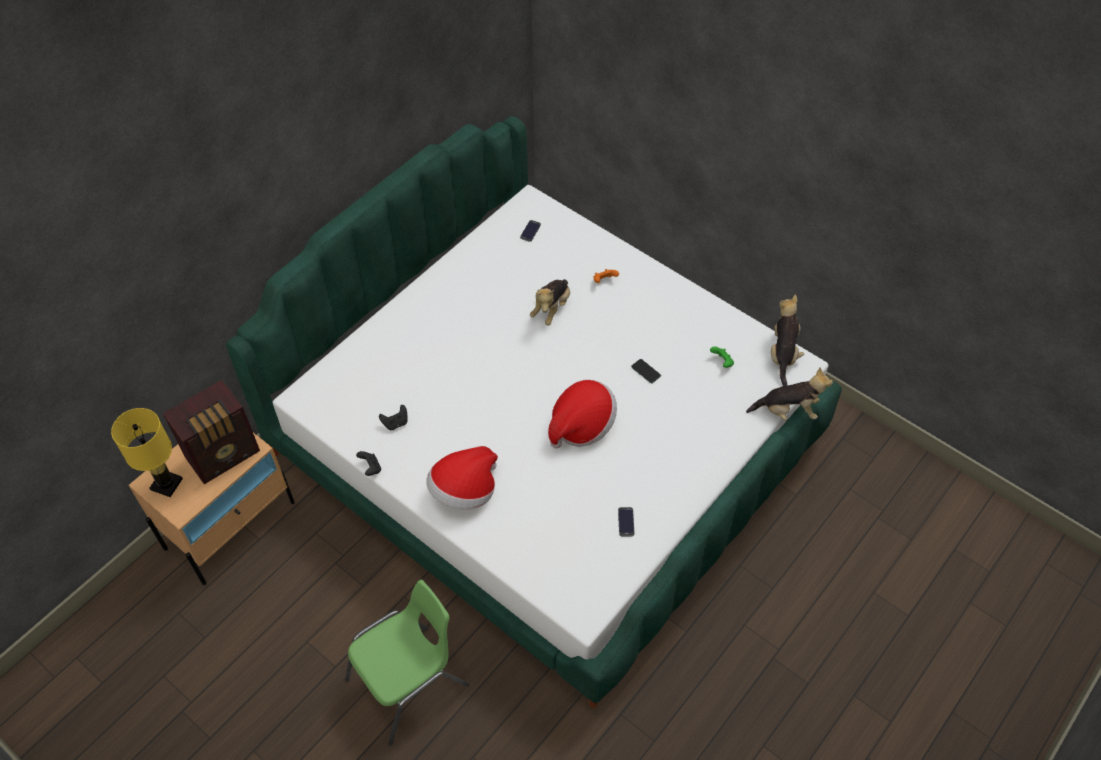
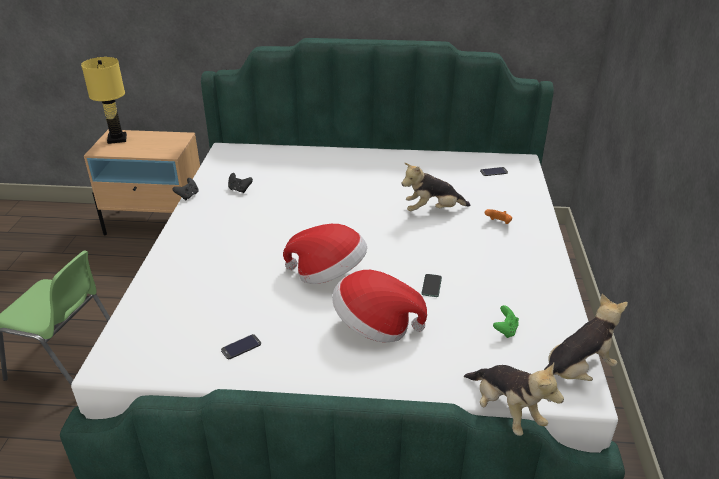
camera: 55 degrees right, 20 degrees down
radio [163,380,260,484] -> none
hat [426,446,498,510] -> hat moved to [332,270,427,342]

